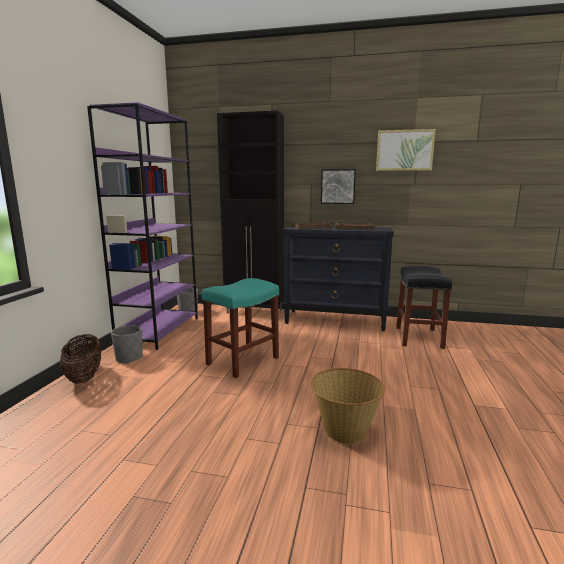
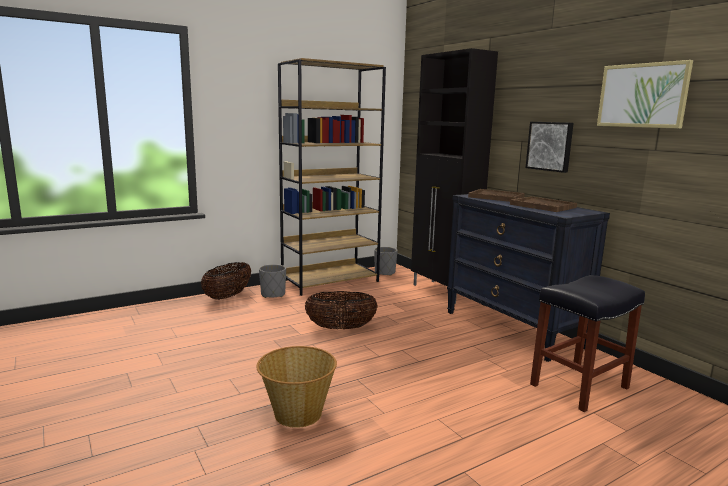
camera: 45 degrees right, 0 degrees up
purple bookcase [87,102,198,350] -> brown bookcase [278,58,386,296]
turquoise stool [202,278,279,378] -> basket [305,291,378,329]

